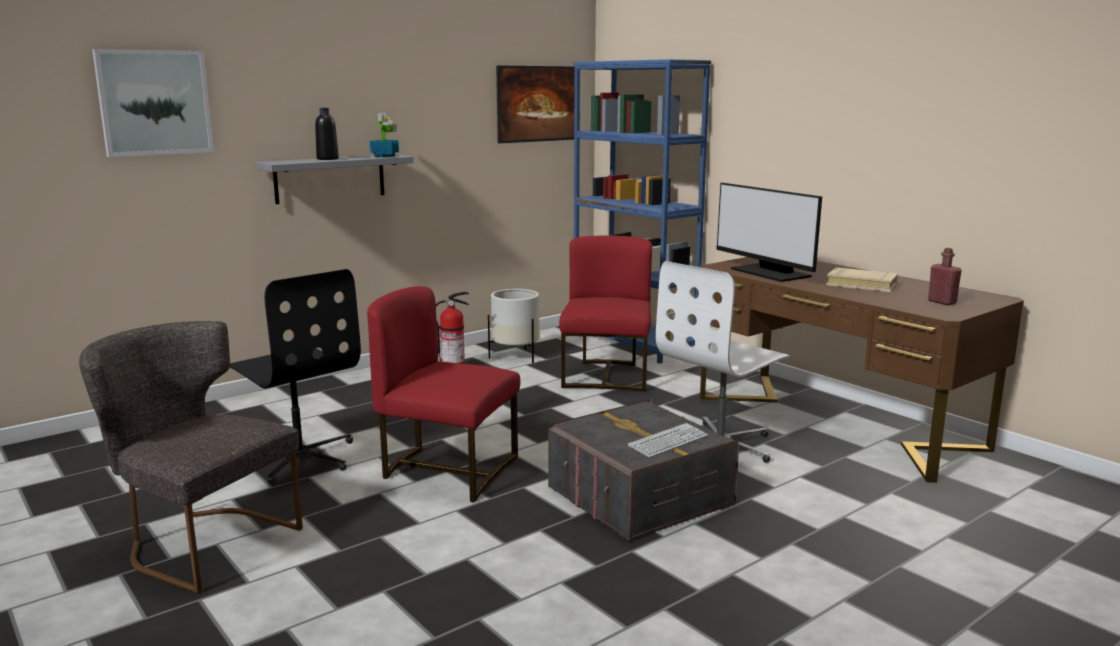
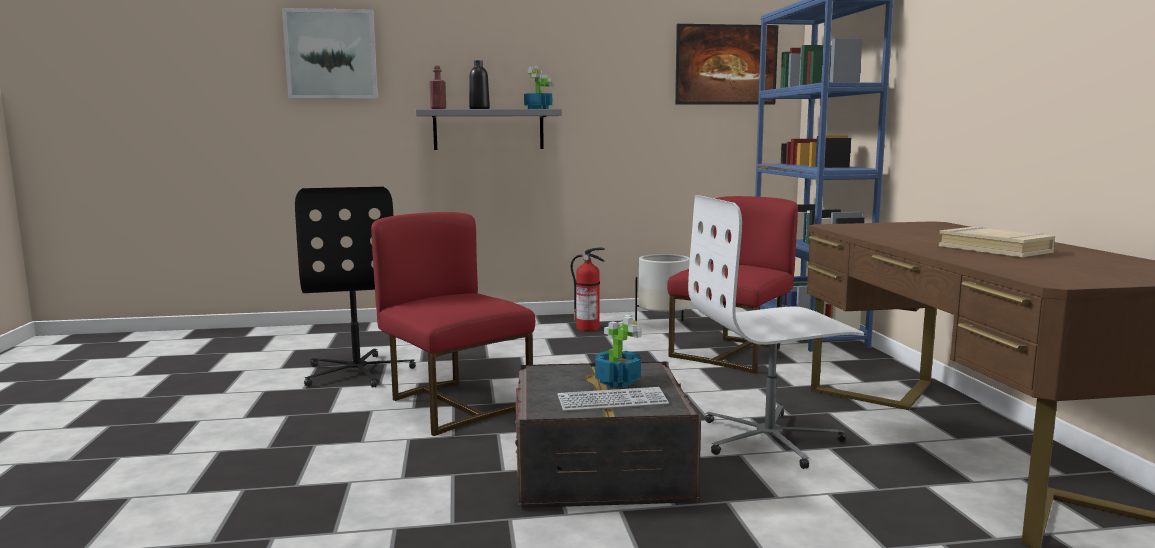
camera: 30 degrees right, 5 degrees down
grey chair [79,321,303,593] -> none
monitor [716,183,822,282] -> none
red bottle [928,248,962,305] -> red bottle moved to [429,65,446,109]
none -> potted plant [595,314,642,387]

